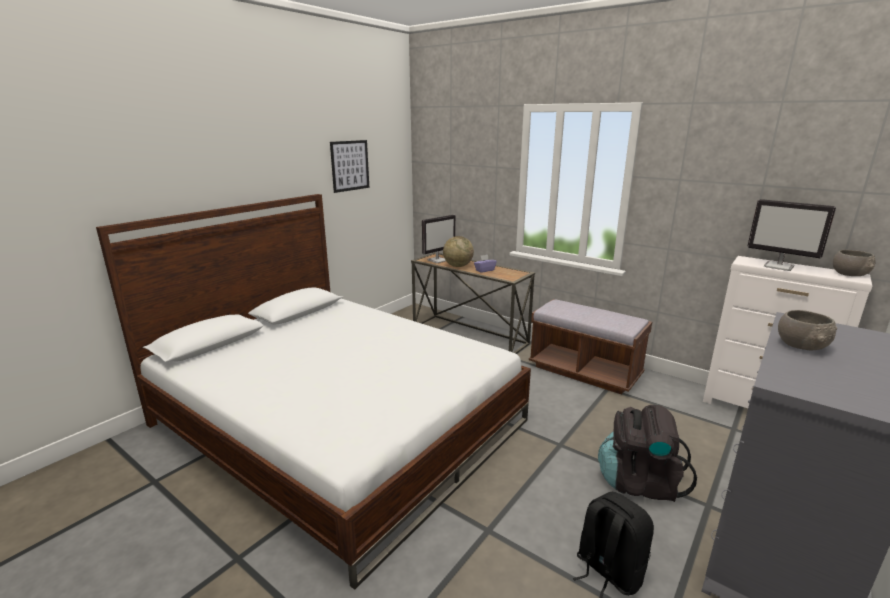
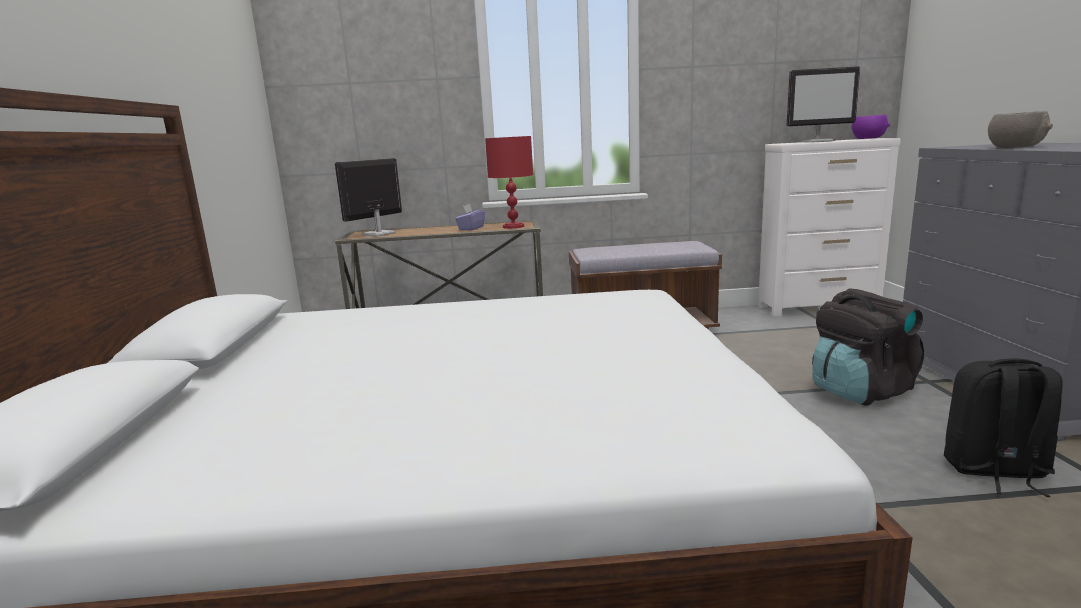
camera: 40 degrees left, 5 degrees down
picture [330,140,369,193] -> none
monitor [422,215,456,263] -> monitor turned 150 degrees counterclockwise [335,158,402,237]
globe [443,236,474,267] -> none
grey bowl [833,250,875,276] -> purple bowl [852,115,890,139]
none -> red table lamp [485,136,533,229]

